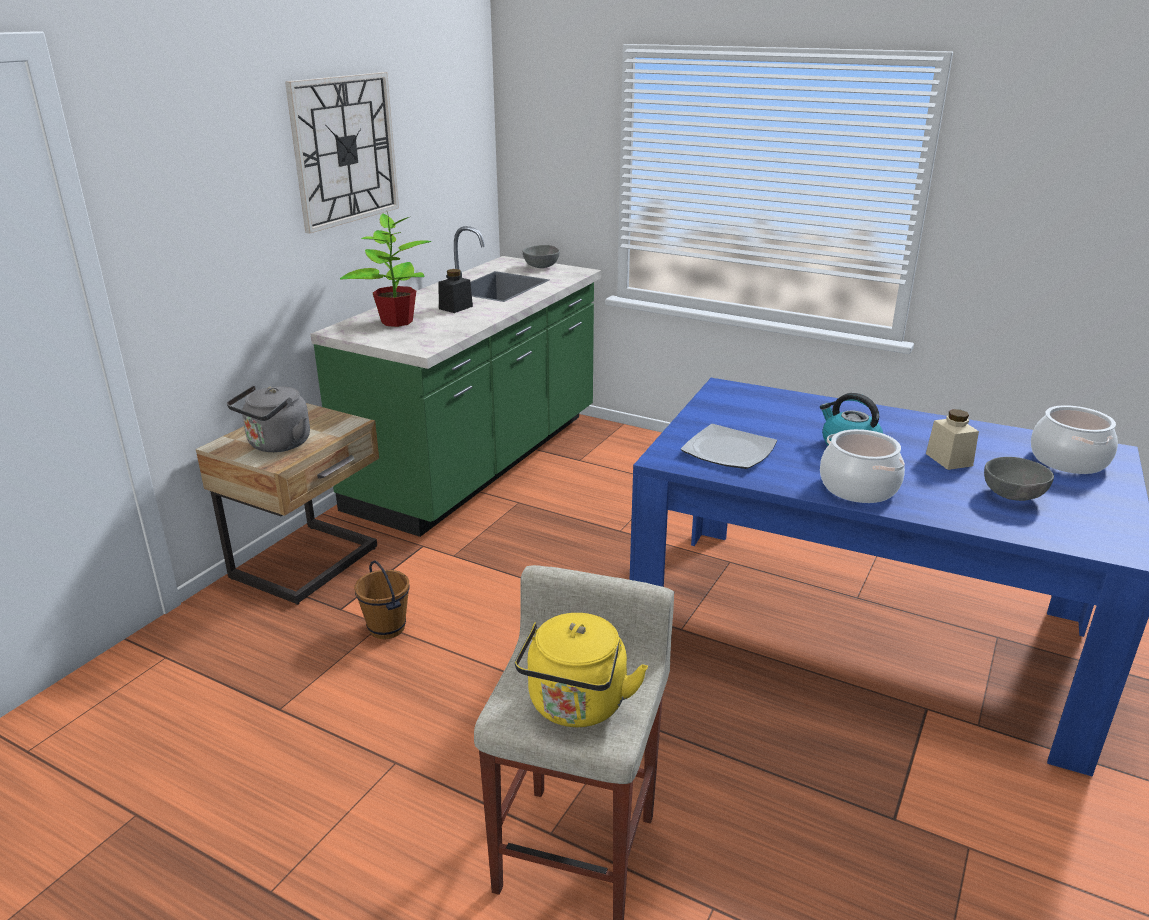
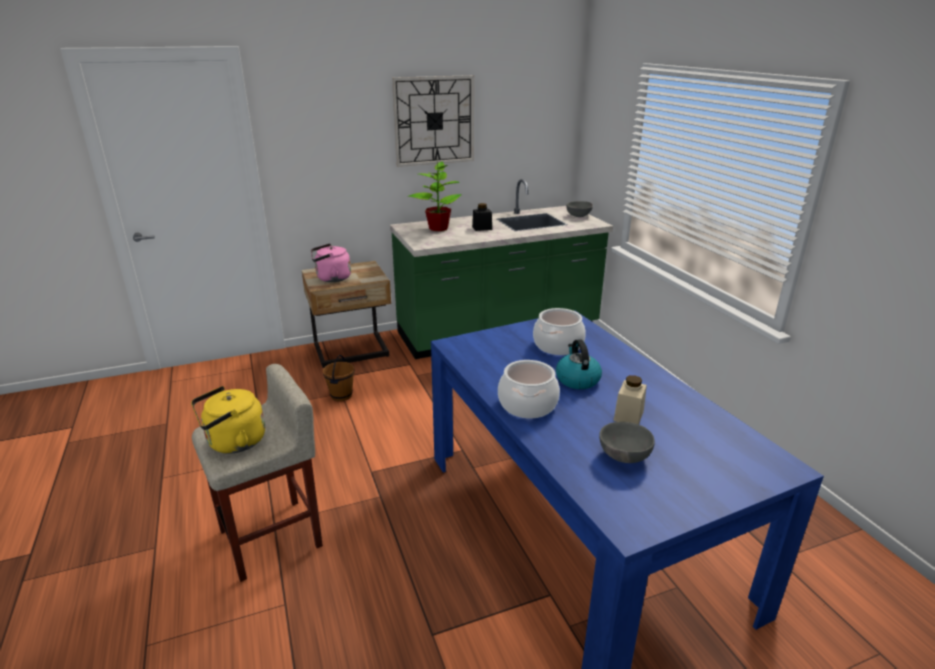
camera: 40 degrees right, 0 degrees up
grey kettle [227,385,310,452] -> pink kettle [311,243,351,282]
plate [681,424,777,469] -> none
cooking pot [1031,405,1118,474] -> cooking pot moved to [533,308,586,355]

